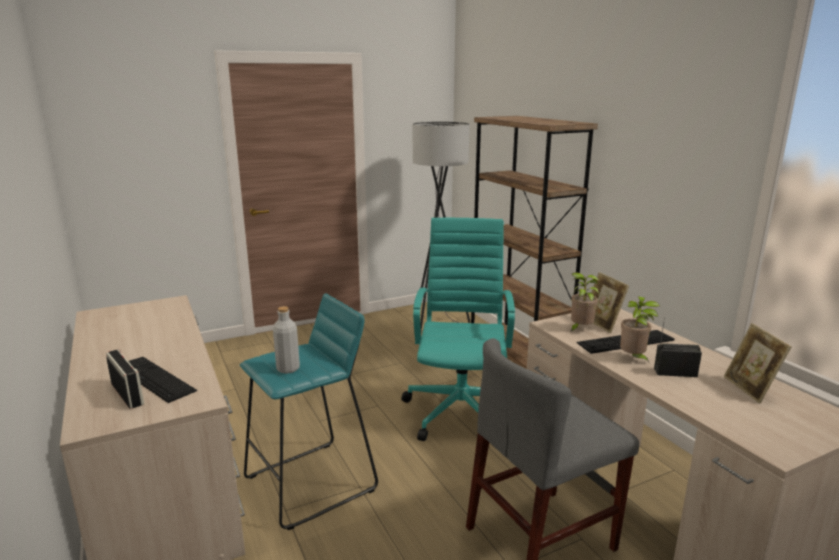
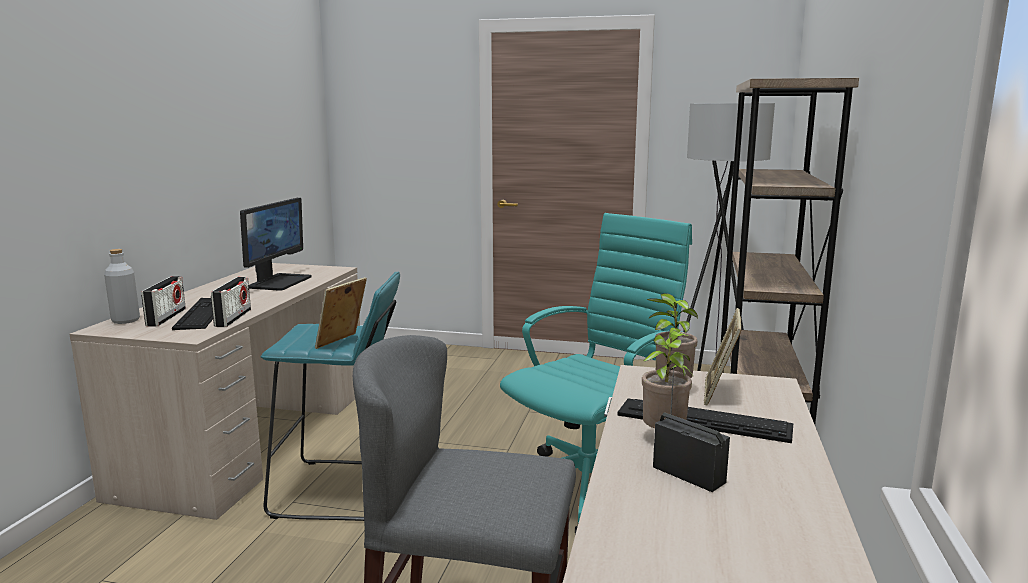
camera: 40 degrees right, 5 degrees down
grey bottle [273,306,300,374] -> grey bottle moved to [104,249,140,324]
picture frame [724,323,791,403] -> picture frame moved to [315,277,367,349]
none -> radio [211,277,251,327]
none -> monitor [240,198,312,291]

